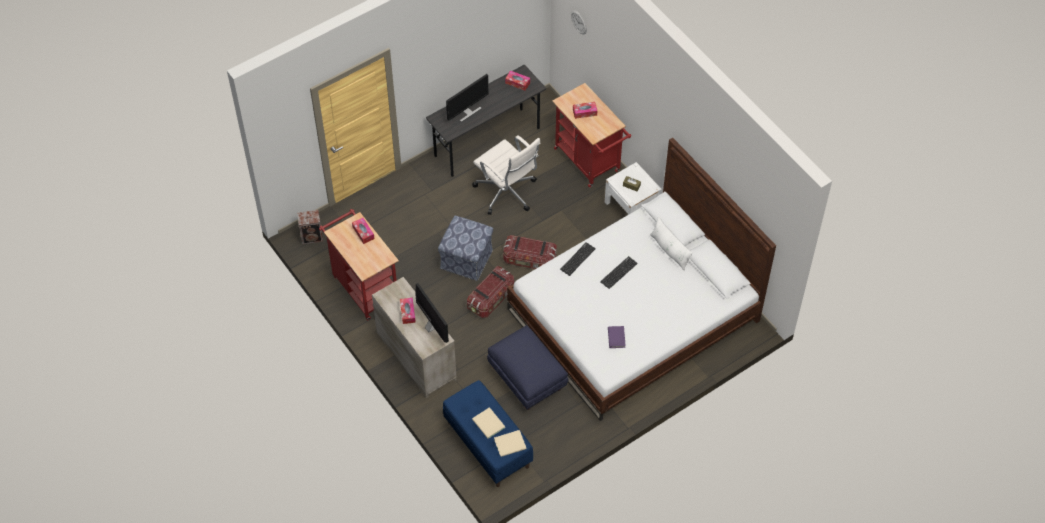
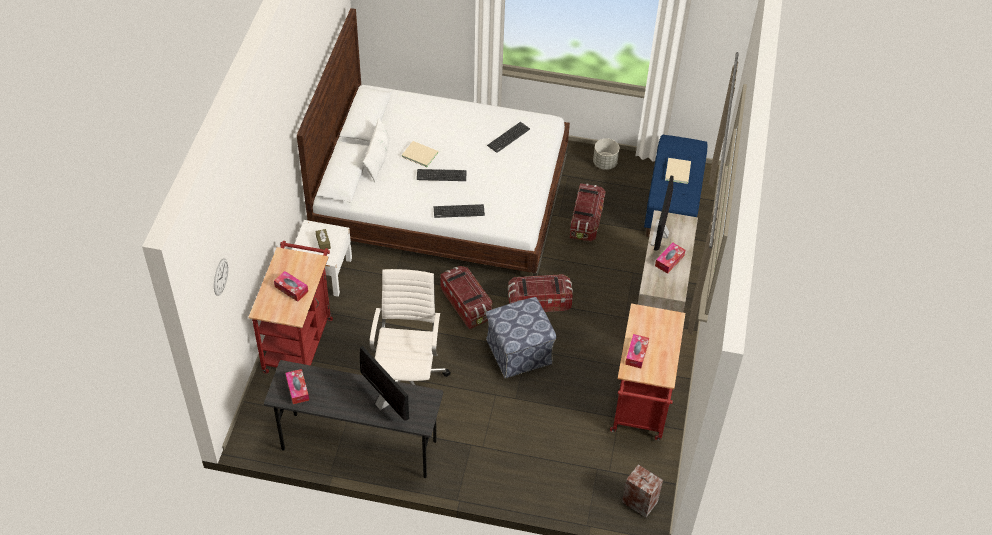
camera: 135 degrees left, 5 degrees down
monitor [446,74,489,122] -> monitor turned 45 degrees clockwise [360,346,409,421]
blue ottoman [487,325,569,410] -> storage box [570,183,606,242]
beige book [494,430,527,457] -> beige book moved to [402,141,438,167]
purple book [608,326,626,348] -> keyboard [487,122,530,153]
none -> grey planter [593,138,619,170]

